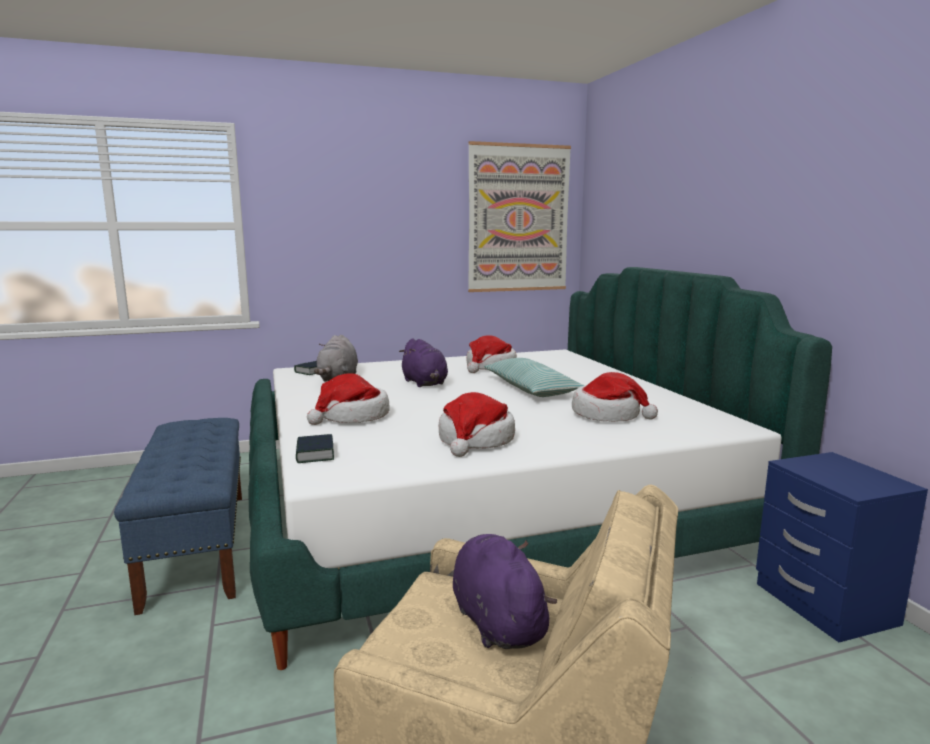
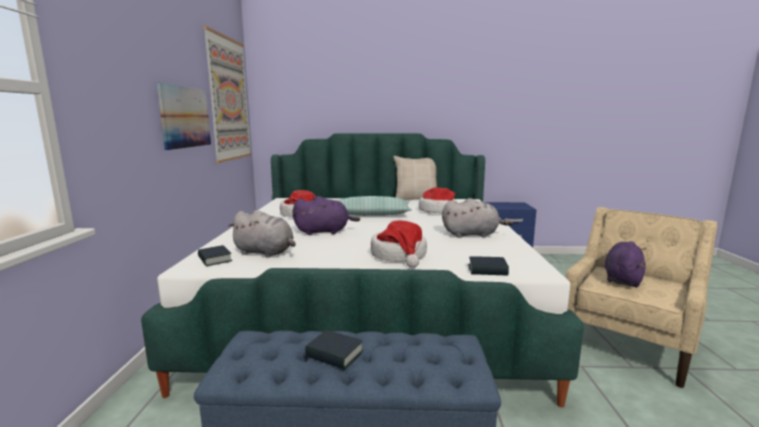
camera: 70 degrees left, 0 degrees up
hat [438,392,515,457] -> grey plush toy [442,198,513,238]
purple plush toy [453,534,557,649] -> purple plush toy turned 120 degrees clockwise [605,241,647,288]
none -> picture [157,83,211,150]
none -> book [305,330,363,369]
none -> beige pillow [393,156,437,200]

